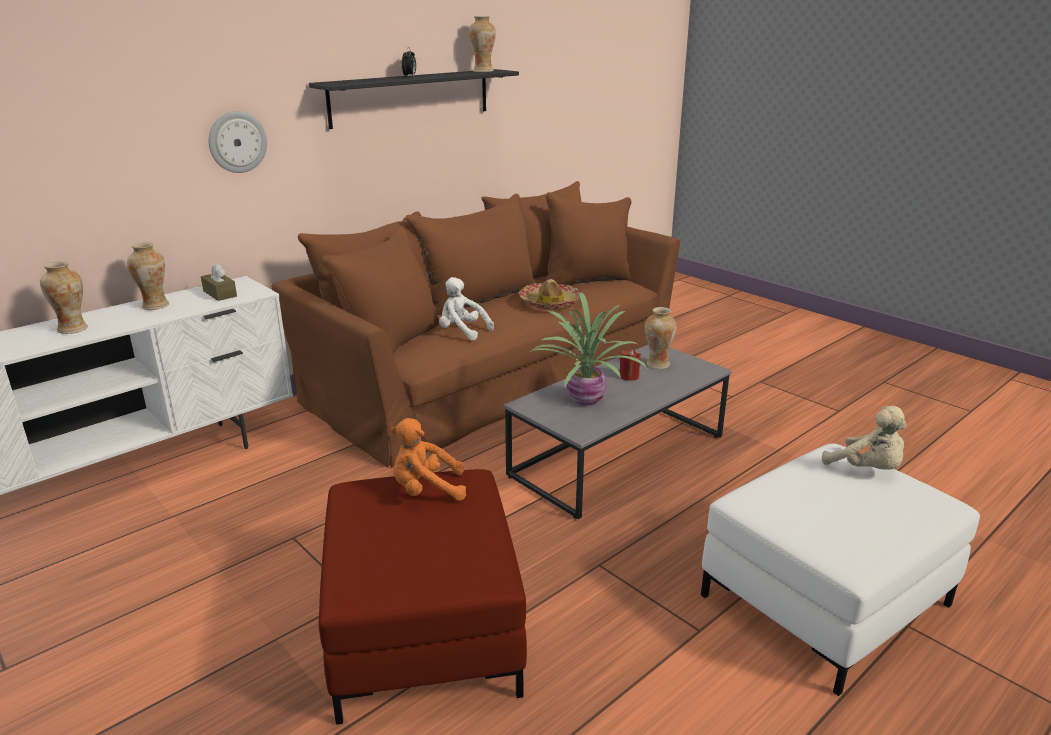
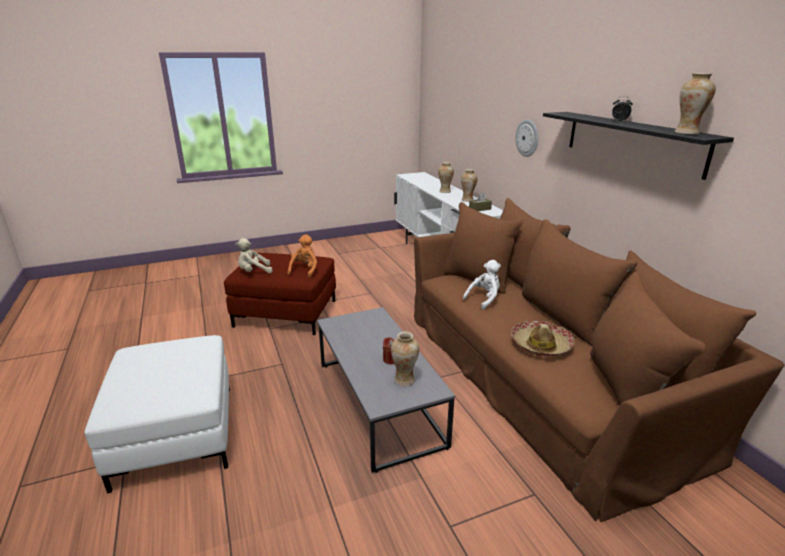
camera: 110 degrees right, 0 degrees up
potted plant [530,292,648,405] -> none
beige plush toy [822,406,906,470] -> beige plush toy moved to [235,238,272,273]

